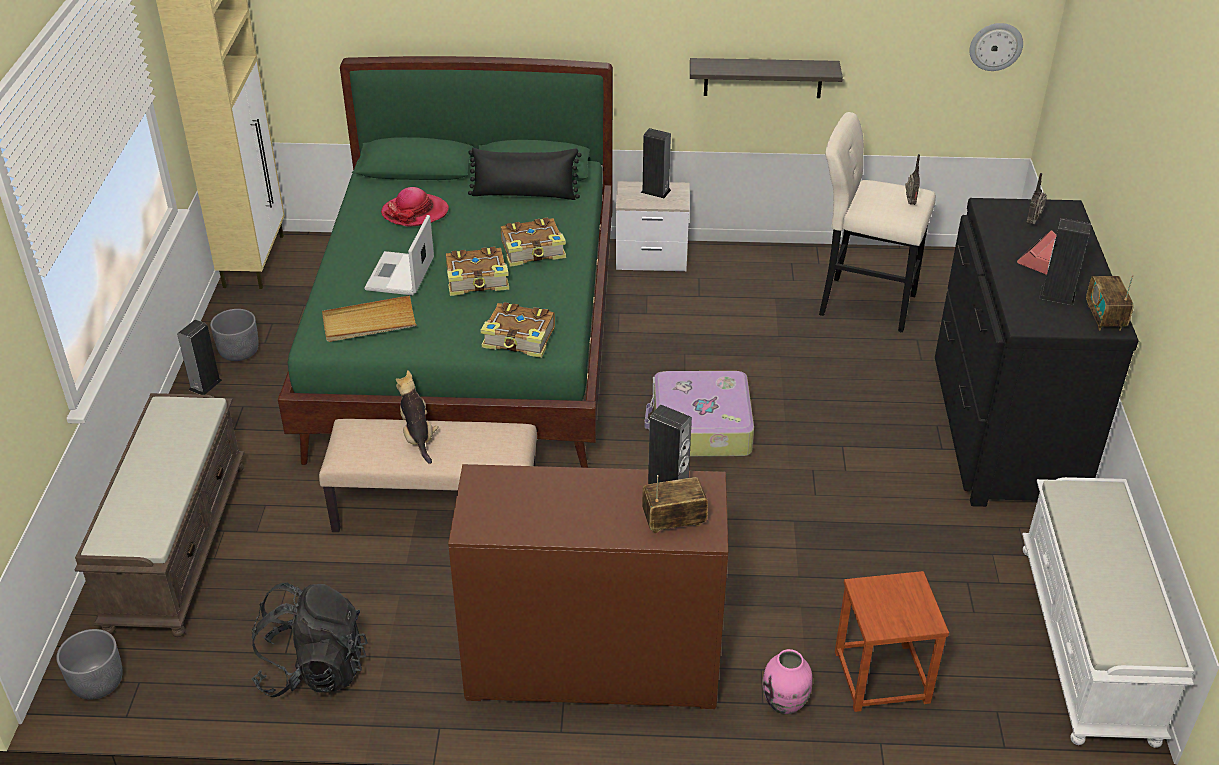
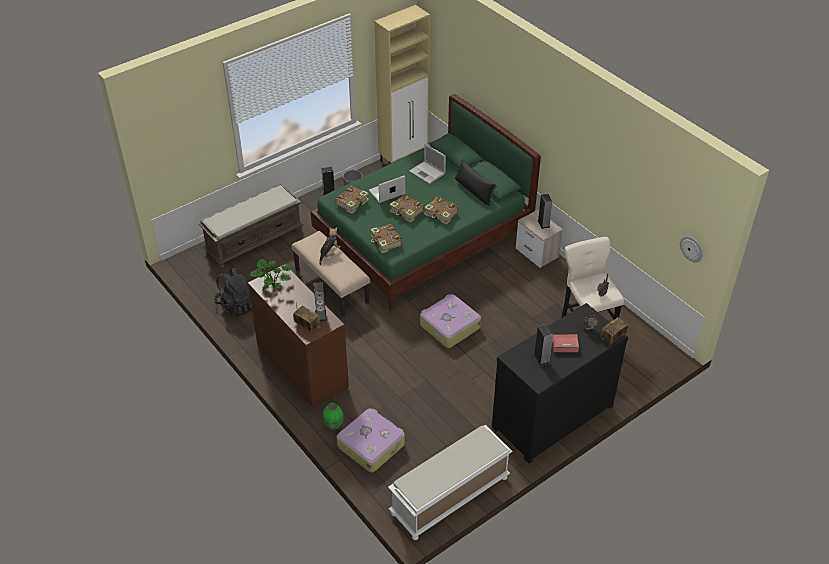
camera: 50 degrees right, 5 degrees up
grey planter [56,629,123,700] -> none
beige tray [322,295,417,342] -> book [335,186,369,214]
hat [381,187,449,226] -> laptop [409,144,446,184]
shelf [690,58,843,98] -> none
pink vase [763,649,813,714] -> green vase [323,403,344,430]
brown stool [835,571,949,712] -> suitcase [337,408,405,473]
radio [1086,275,1134,331] -> radio moved to [601,317,628,345]
none -> potted plant [249,259,292,291]

